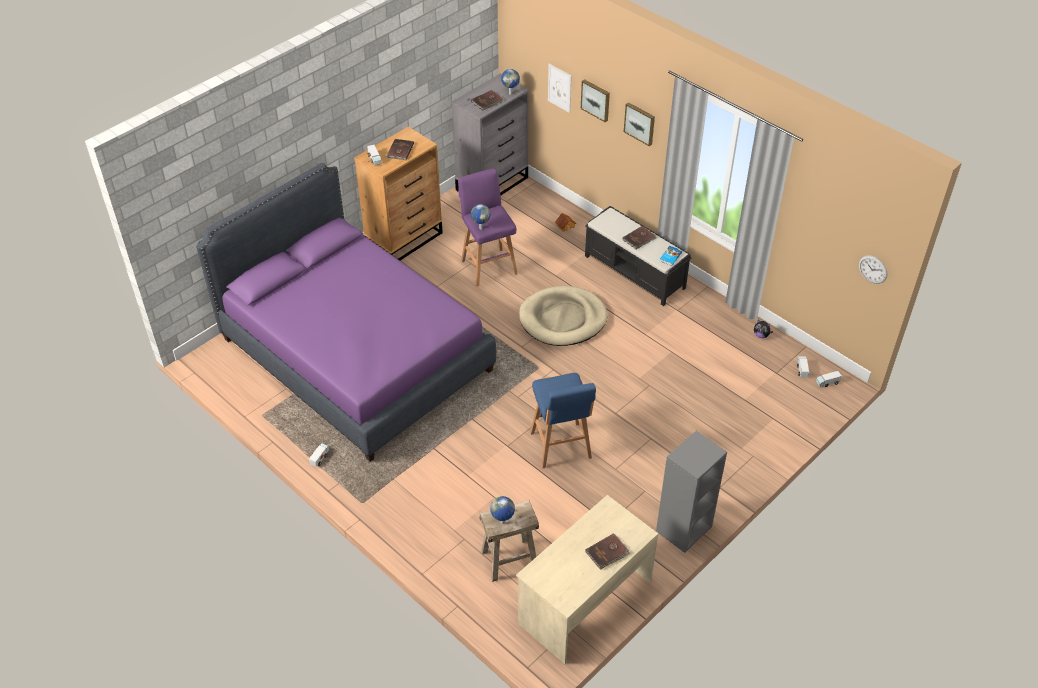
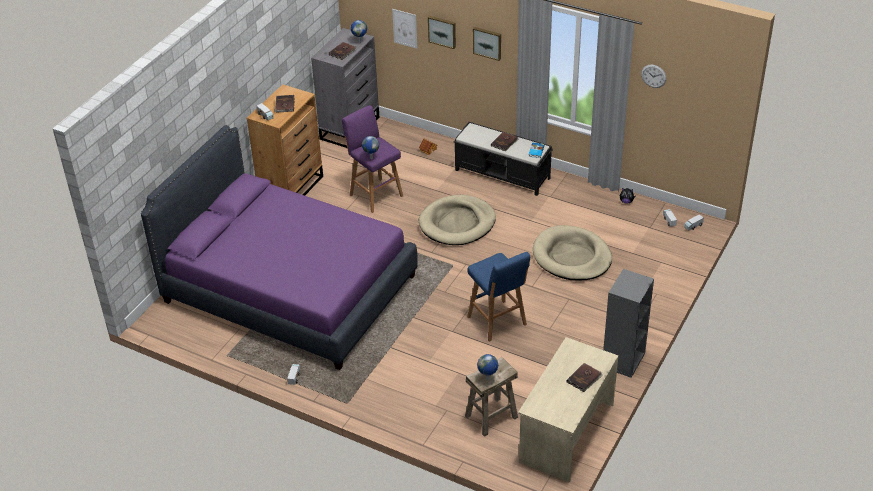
camera: 15 degrees left, 5 degrees down
wall clock [859,255,887,284] -> wall clock moved to [641,65,667,88]
none -> beige dog bed [533,225,612,281]

